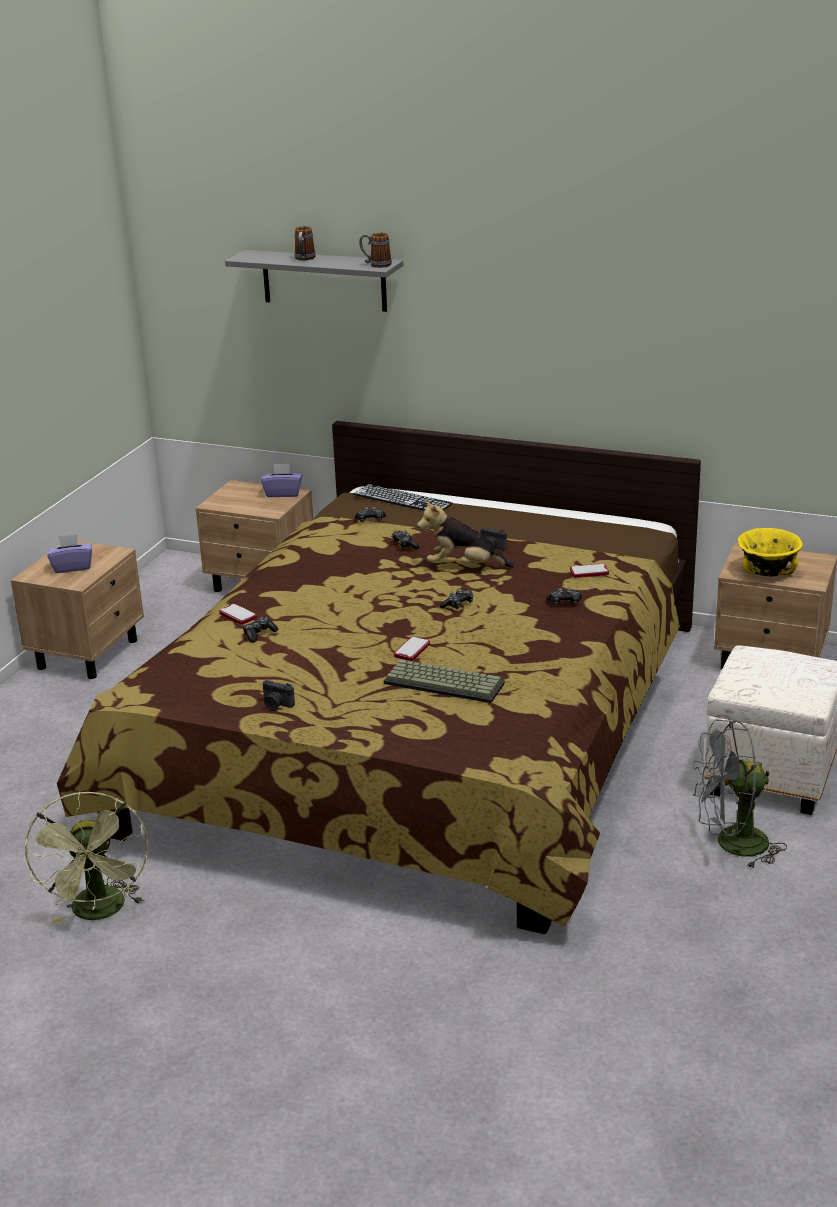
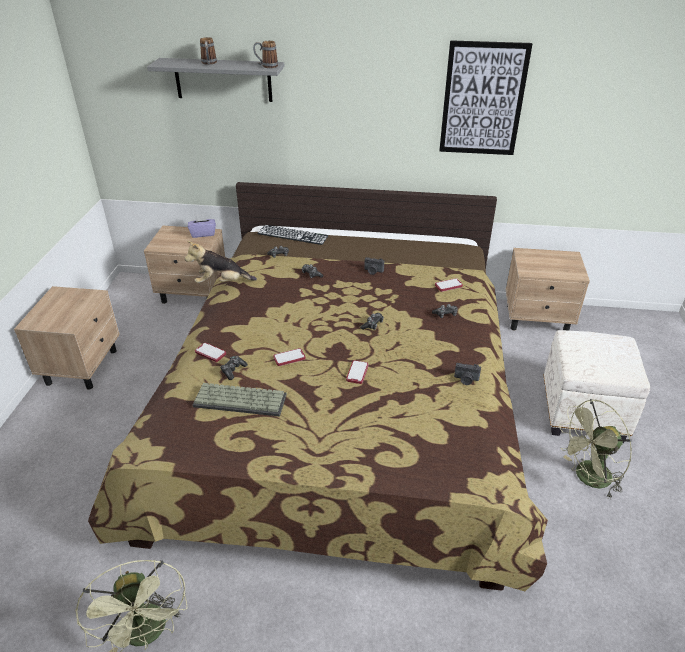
camera: 15 degrees left, 10 degrees up
purple tissue box [47,534,92,573] -> none
camera [263,680,295,710] -> camera moved to [454,363,481,385]
keyboard [384,660,505,703] -> keyboard moved to [192,383,287,416]
plush toy [417,501,514,567] -> plush toy moved to [185,241,257,283]
grey fan [693,720,787,869] -> green fan [559,399,632,499]
yellow bowl [738,528,803,577] -> none
none -> phone [273,348,306,366]
none -> picture [439,40,532,155]

